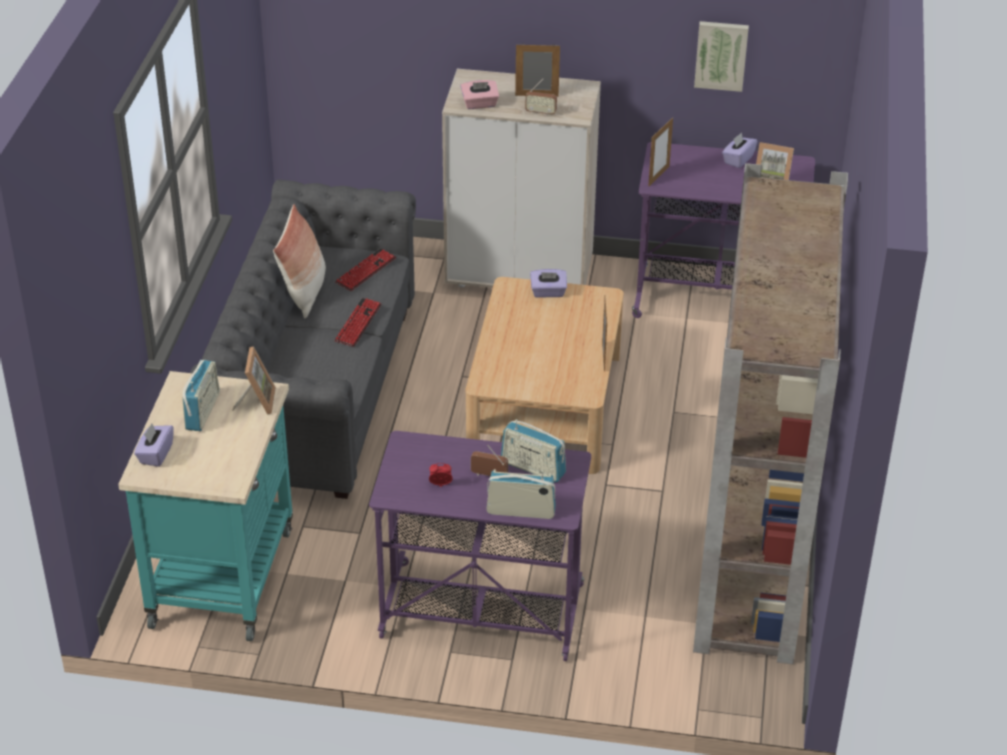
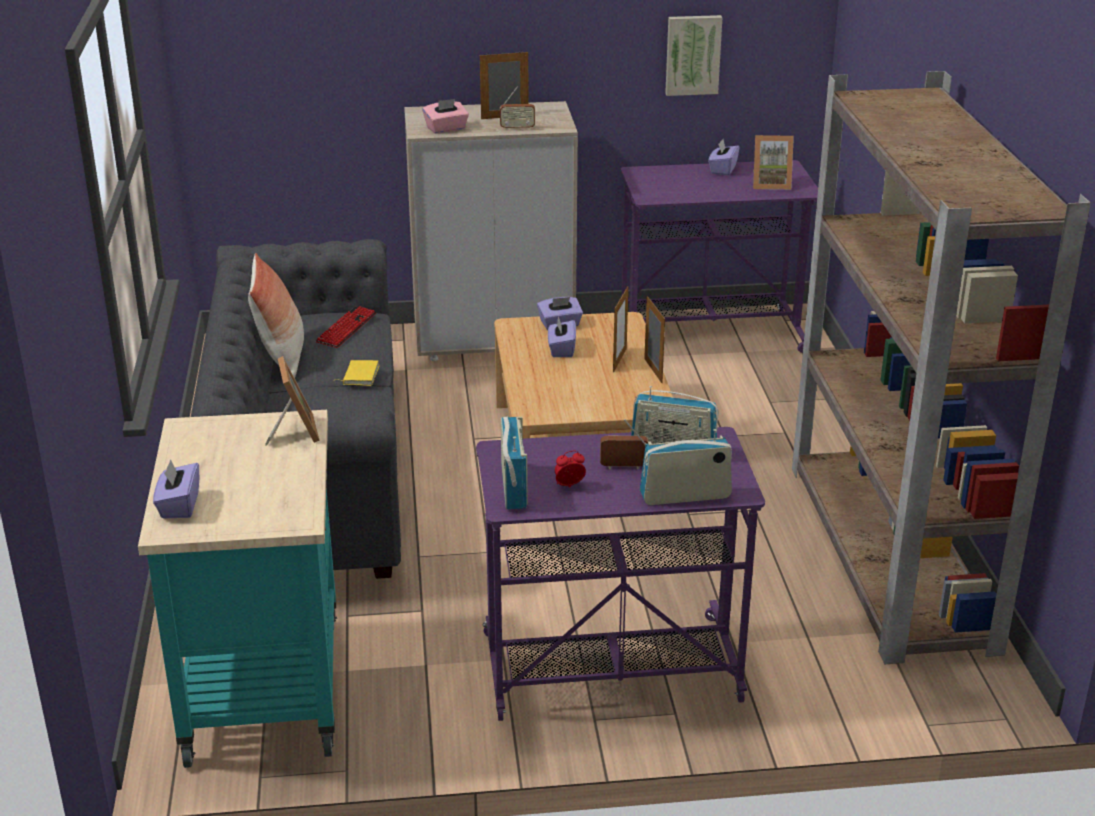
camera: 15 degrees left, 10 degrees down
radio [182,360,220,431] -> radio moved to [501,416,528,509]
keyboard [334,298,381,347] -> yellow book [333,360,380,386]
picture frame [648,117,673,186] -> picture frame moved to [613,286,628,372]
none -> purple tissue box [548,316,576,357]

